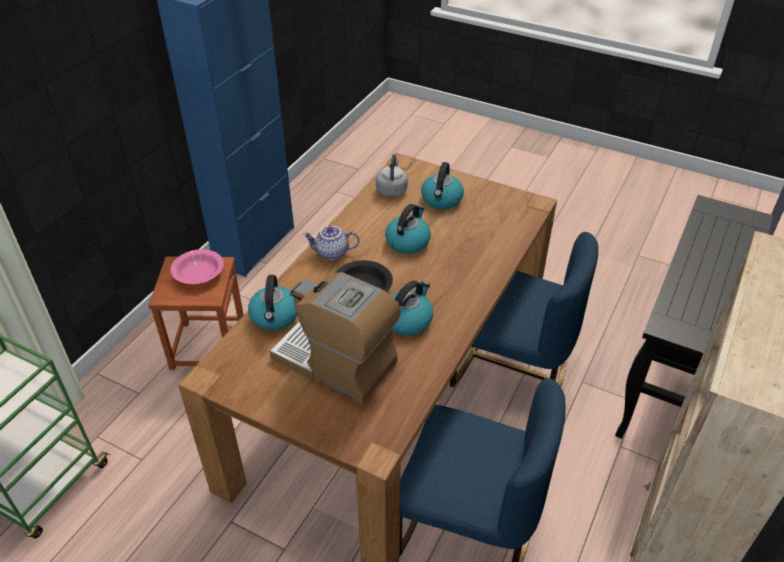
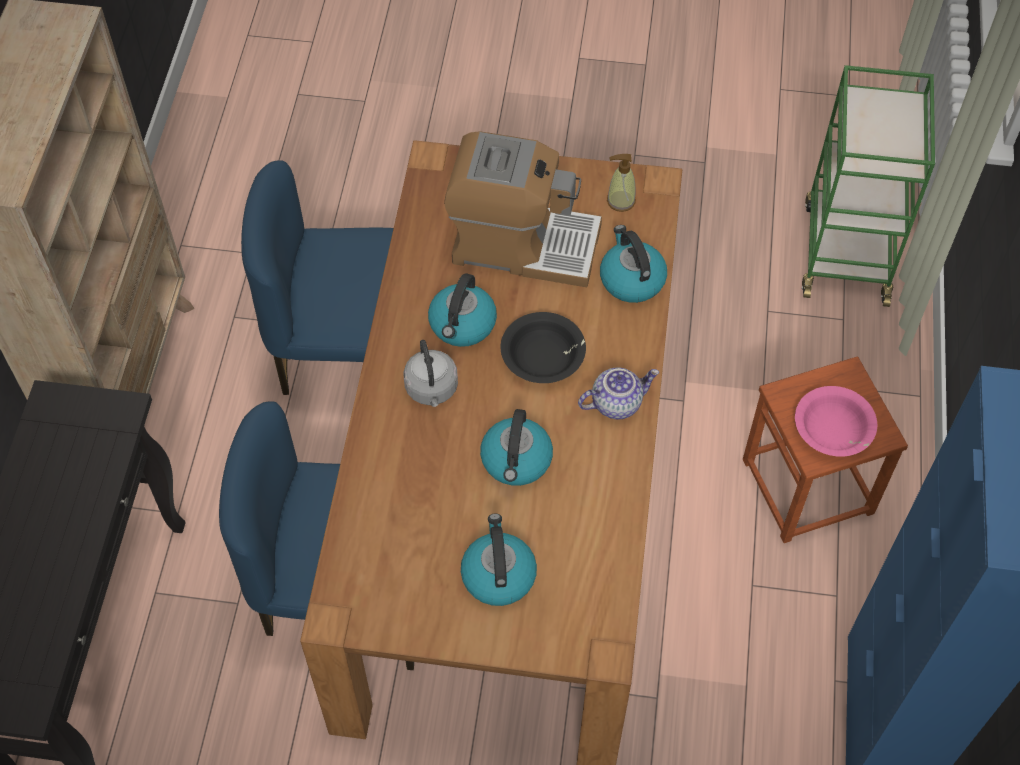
camera: 160 degrees right, 15 degrees up
grey kettle [376,154,408,197] -> grey kettle moved to [403,340,458,407]
none -> soap dispenser [607,154,636,212]

